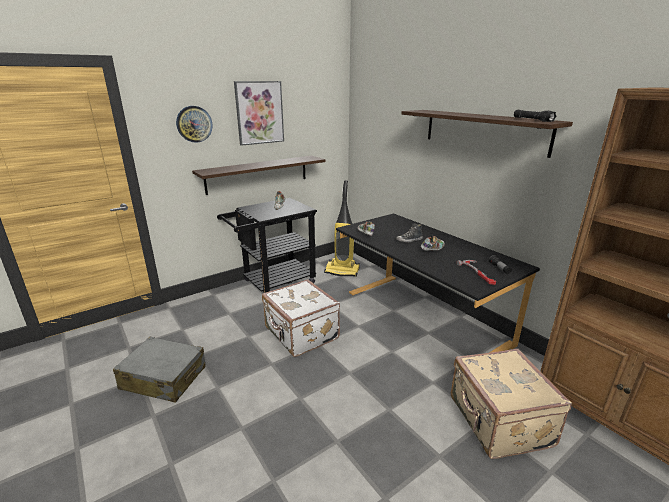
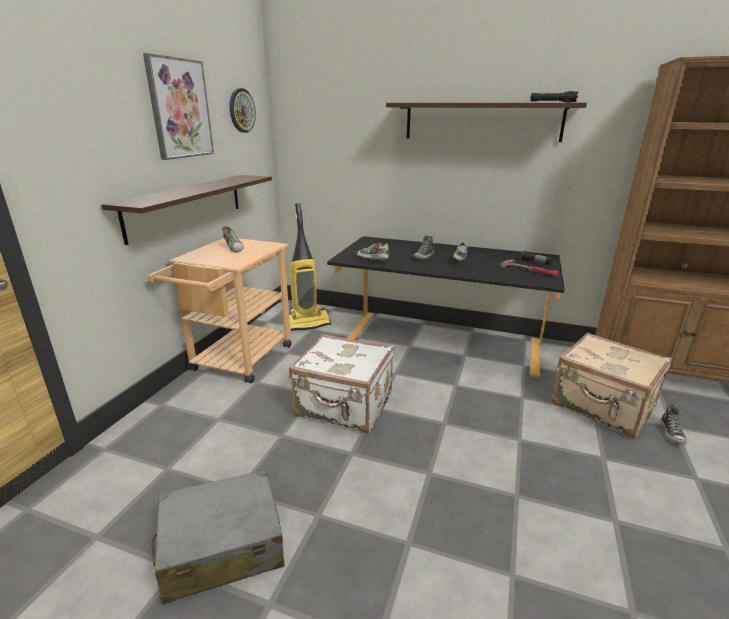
camera: 35 degrees left, 0 degrees up
wall clock [176,106,213,143] -> wall clock moved to [229,88,256,133]
black cart [217,198,317,293] -> beige cart [148,238,292,384]
none -> shoe [661,403,687,444]

